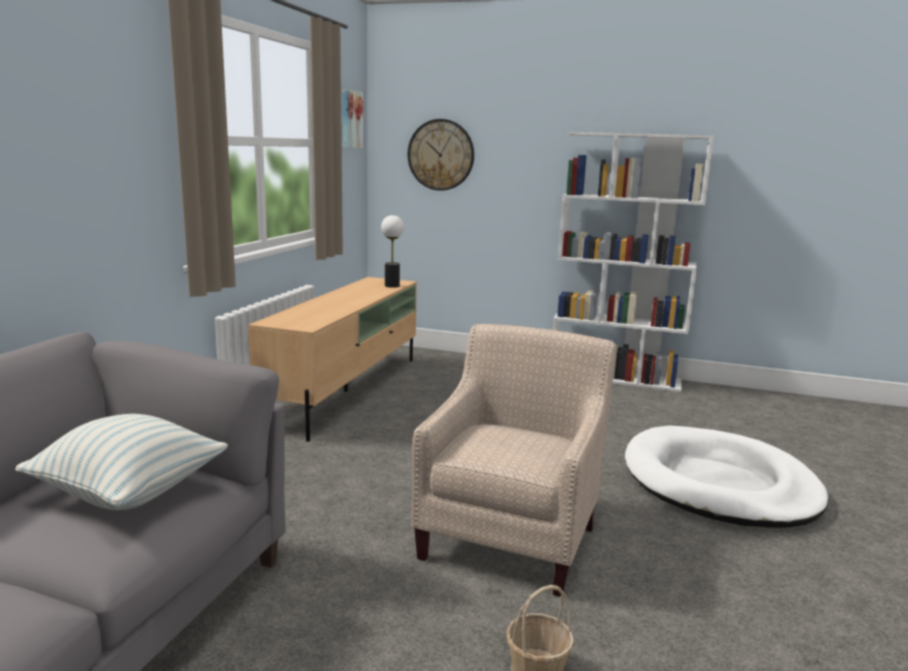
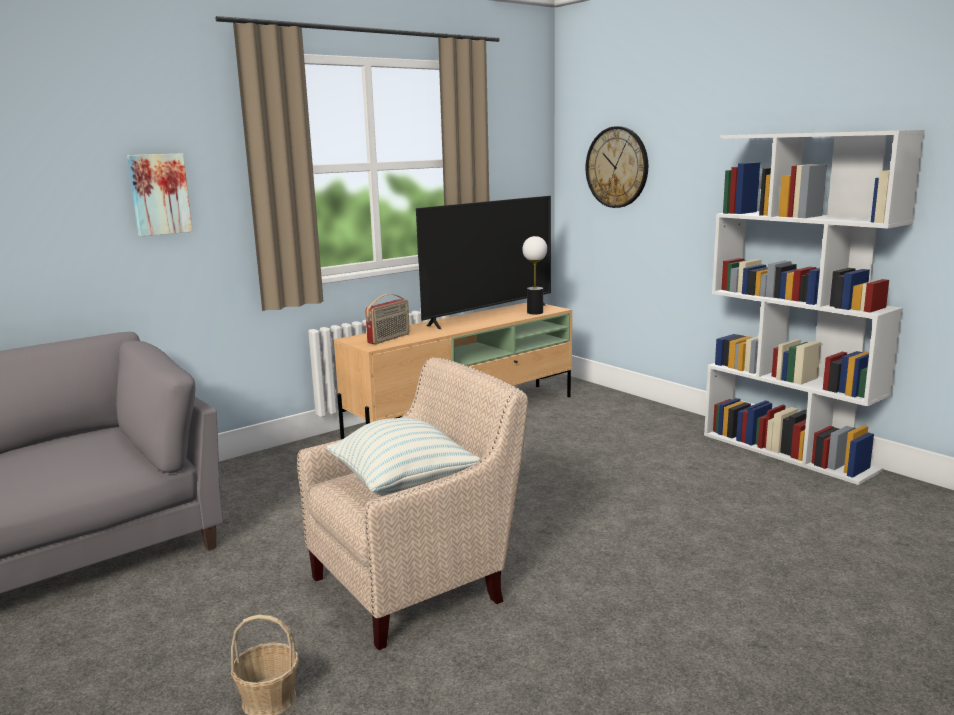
camera: 35 degrees right, 0 degrees up
pillow [15,414,228,510] -> pillow moved to [327,418,481,496]
picture [342,89,363,148] -> picture moved to [127,153,193,236]
white dog bed [625,426,829,528] -> none
none -> radio [365,294,410,344]
none -> television [416,196,551,329]

